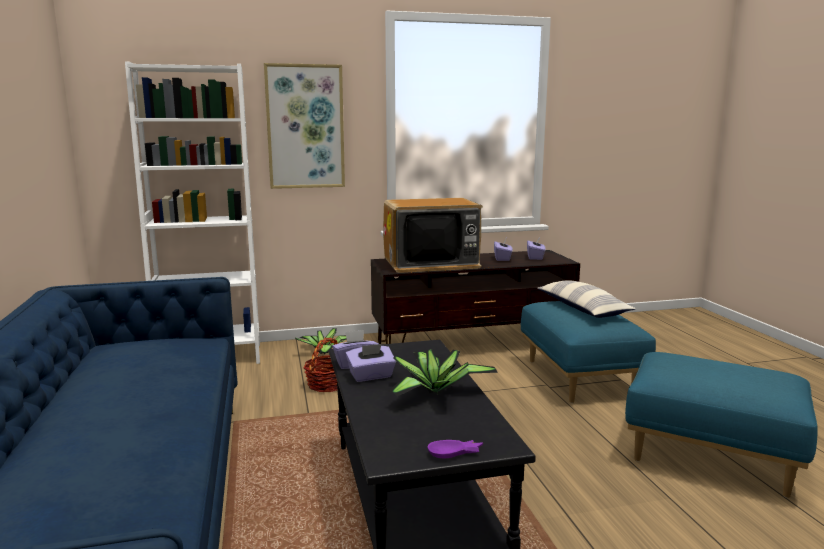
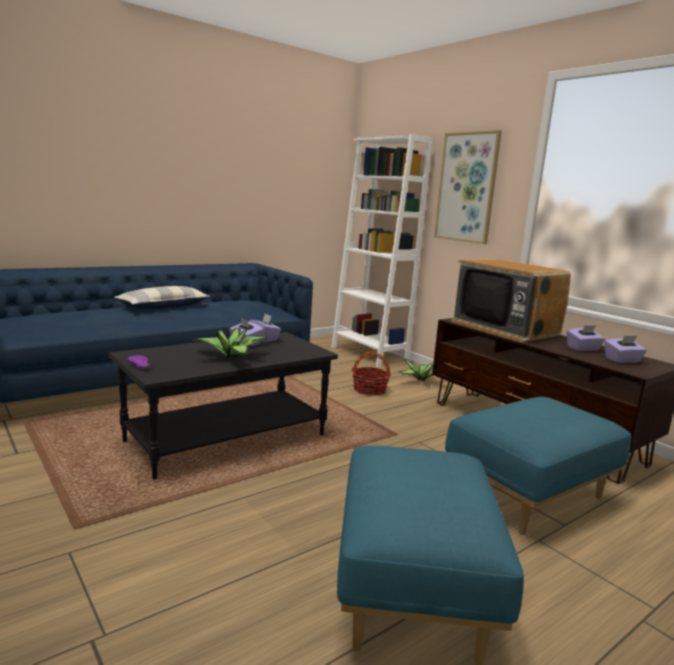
camera: 65 degrees right, 0 degrees up
pillow [537,280,636,318] -> pillow moved to [114,286,211,309]

